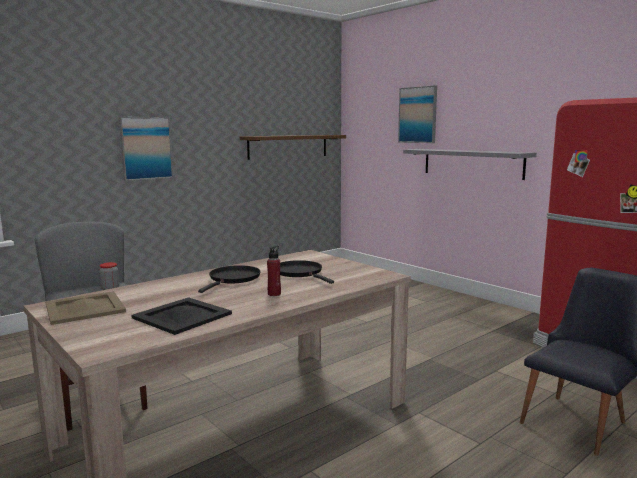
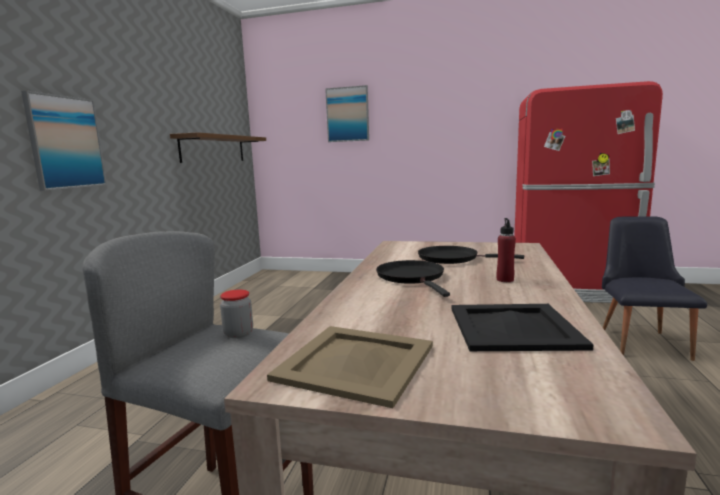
camera: 35 degrees left, 0 degrees up
grey shelf [403,149,537,180] -> none

